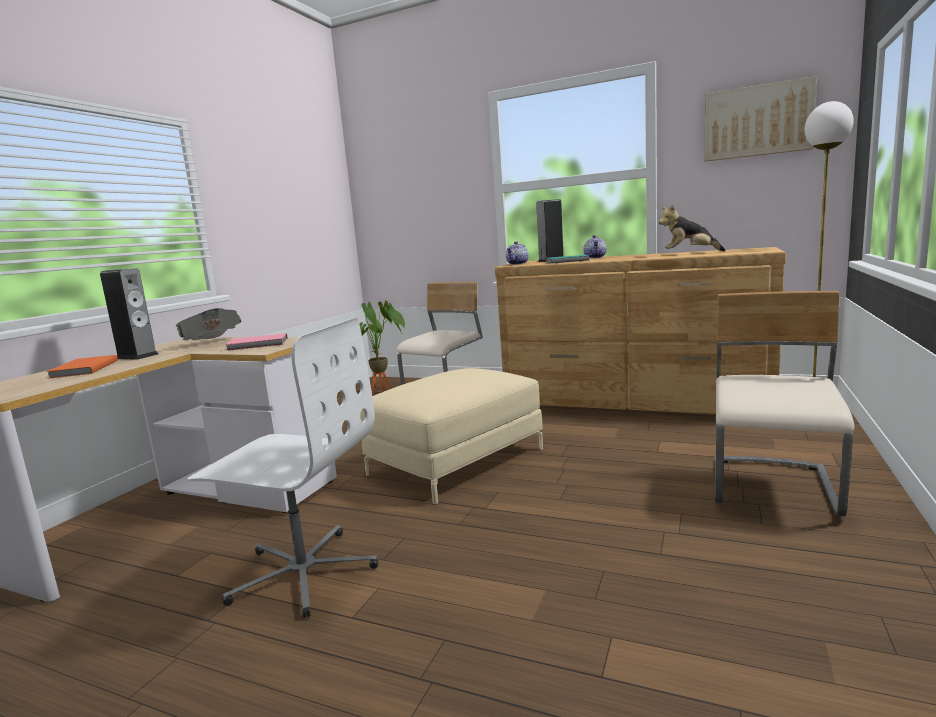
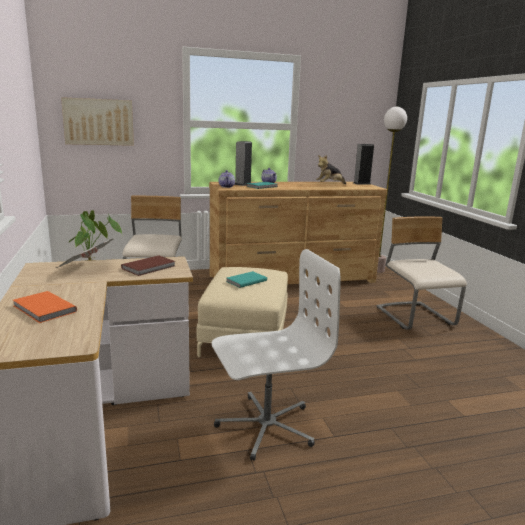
camera: 40 degrees left, 5 degrees up
speaker [100,268,159,360] -> speaker moved to [353,144,374,185]
pink book [225,333,288,351] -> brown book [121,255,176,276]
picture [704,76,817,161] -> picture moved to [61,97,134,146]
none -> turquoise book [226,271,267,288]

